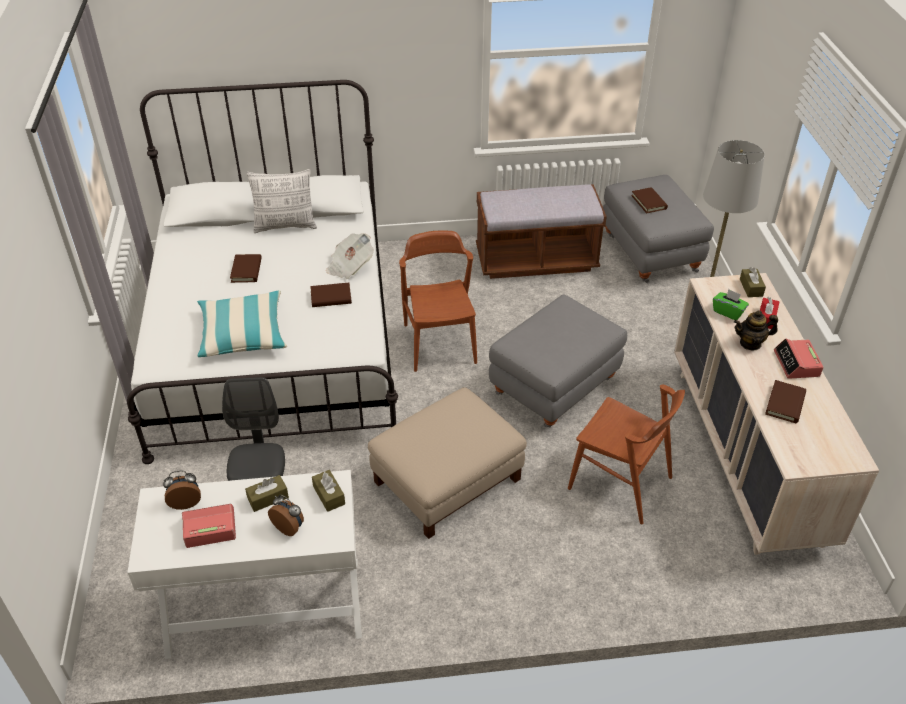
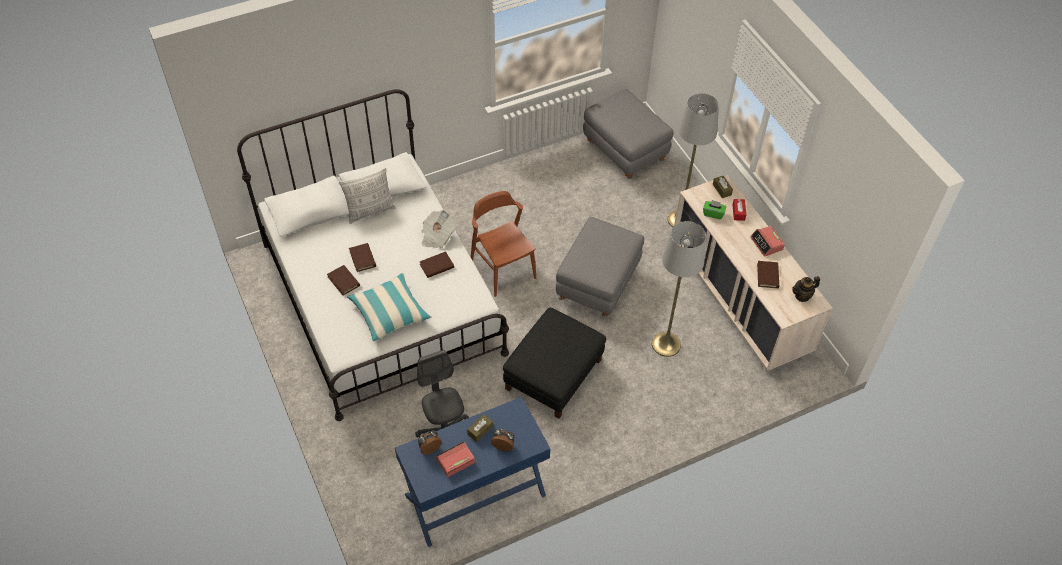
camera: 20 degrees left, 10 degrees up
white desk [127,470,362,659] -> blue desk [395,397,551,547]
brown tissue box [312,470,345,512] -> none
beige ottoman [368,387,527,539] -> black ottoman [503,308,606,419]
brown bench [476,184,607,279] -> none
brown chair [568,385,685,525] -> grey floor lamp [652,221,706,357]
brown book [631,187,668,214] -> brown book moved to [327,265,360,295]
teapot [734,311,778,351] -> teapot moved to [792,276,820,302]

